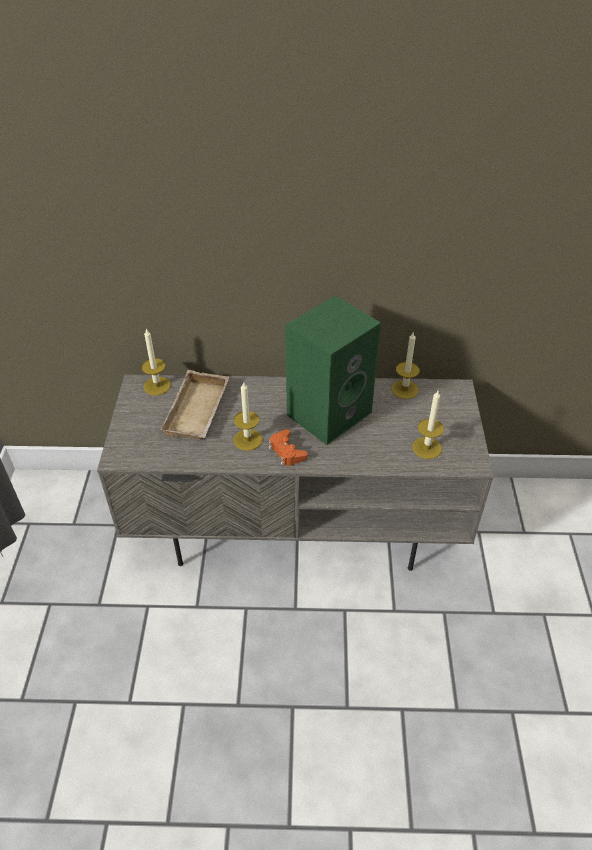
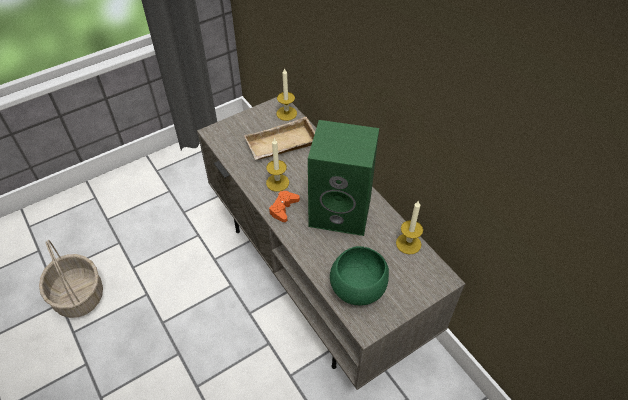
camera: 55 degrees right, 5 degrees up
candle [412,391,444,459] -> green bowl [330,246,389,305]
none -> basket [39,240,103,318]

